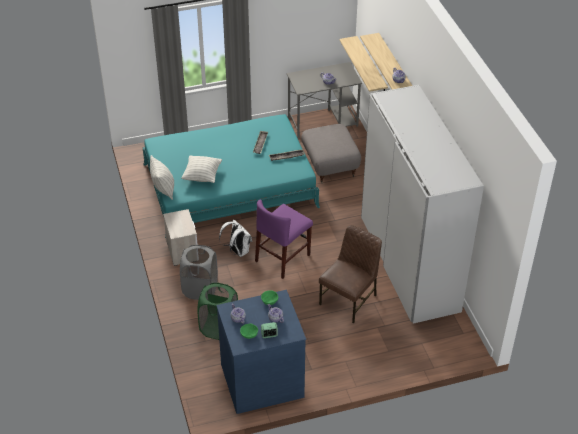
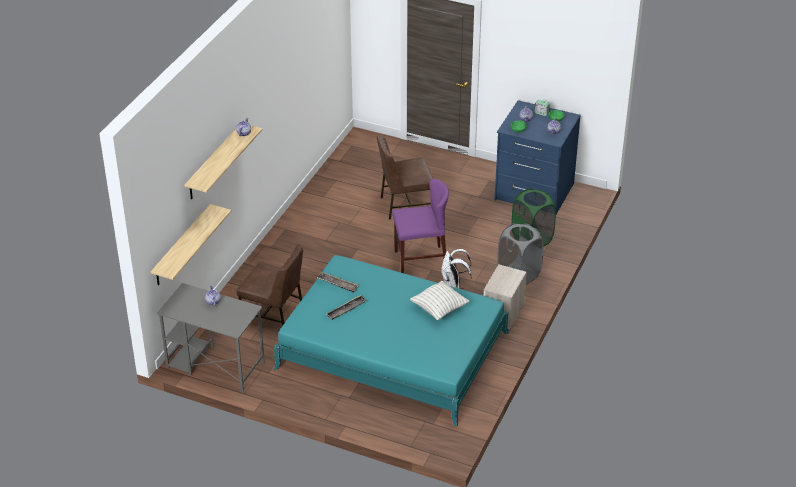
camera: 140 degrees left, 5 degrees down
pillow [150,155,174,200] -> none
grey ottoman [301,124,361,183] -> brown chair [237,244,303,326]
white wardrobe [361,85,484,324] -> none

